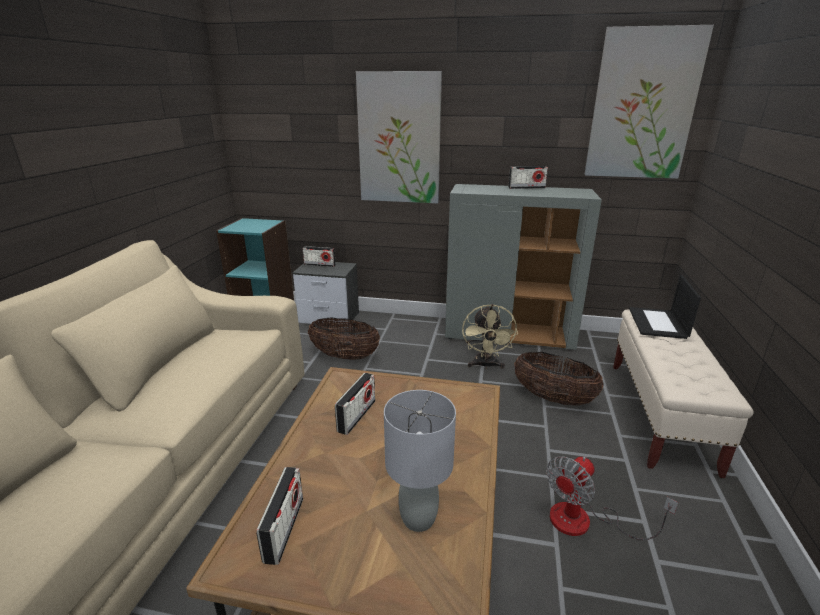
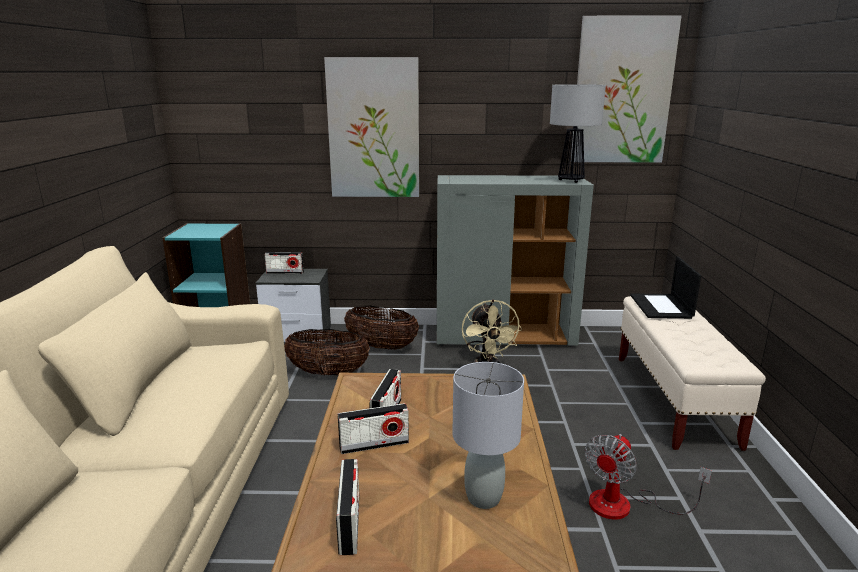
camera: 10 degrees left, 5 degrees down
radio [508,166,548,189] -> radio moved to [338,403,409,454]
basket [514,352,604,406] -> basket moved to [344,305,419,350]
none -> table lamp [550,84,606,183]

